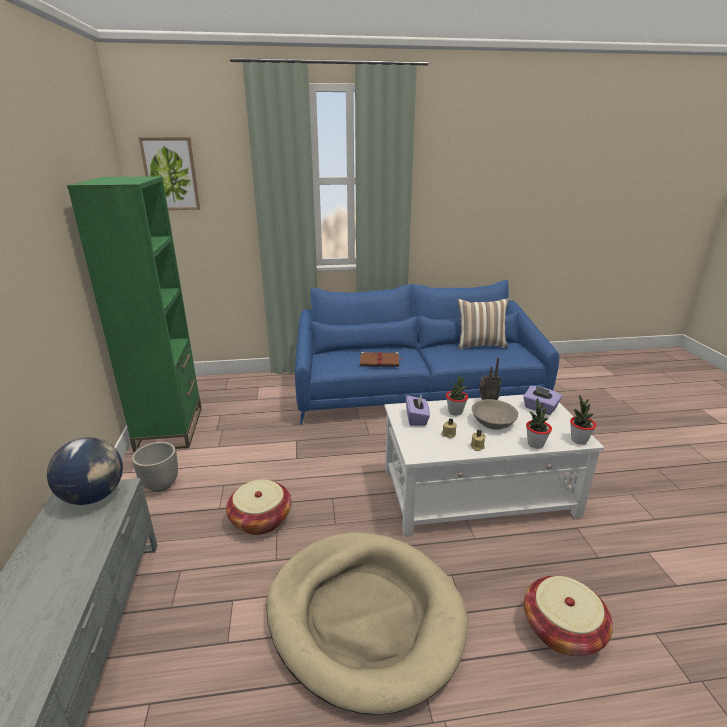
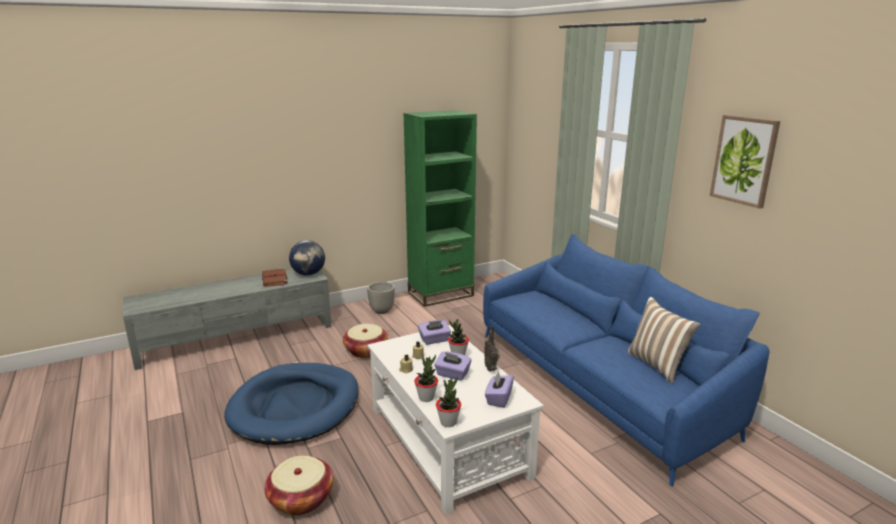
camera: 70 degrees right, 5 degrees down
picture [138,137,200,210] -> picture moved to [710,115,780,209]
beige dog bed [266,532,468,715] -> blue dog bed [224,363,358,445]
brown book [360,352,402,367] -> brown book moved to [262,268,288,287]
grey bowl [472,399,518,430] -> purple tissue box [434,352,471,381]

